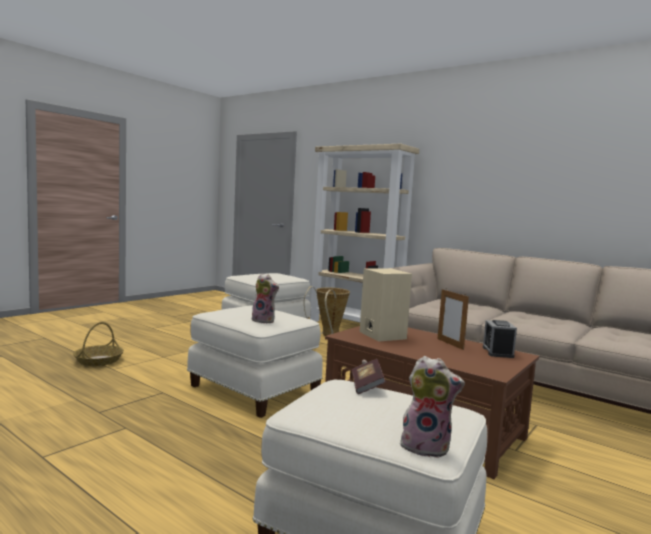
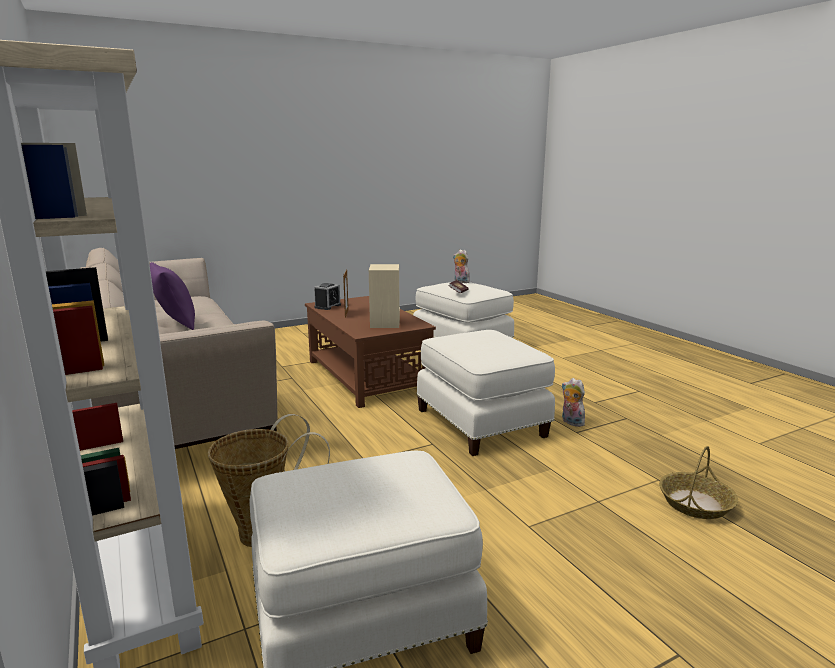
camera: 155 degrees left, 10 degrees up
plush toy [251,273,279,324] -> plush toy moved to [562,378,585,427]
none -> purple pillow [150,262,195,330]

